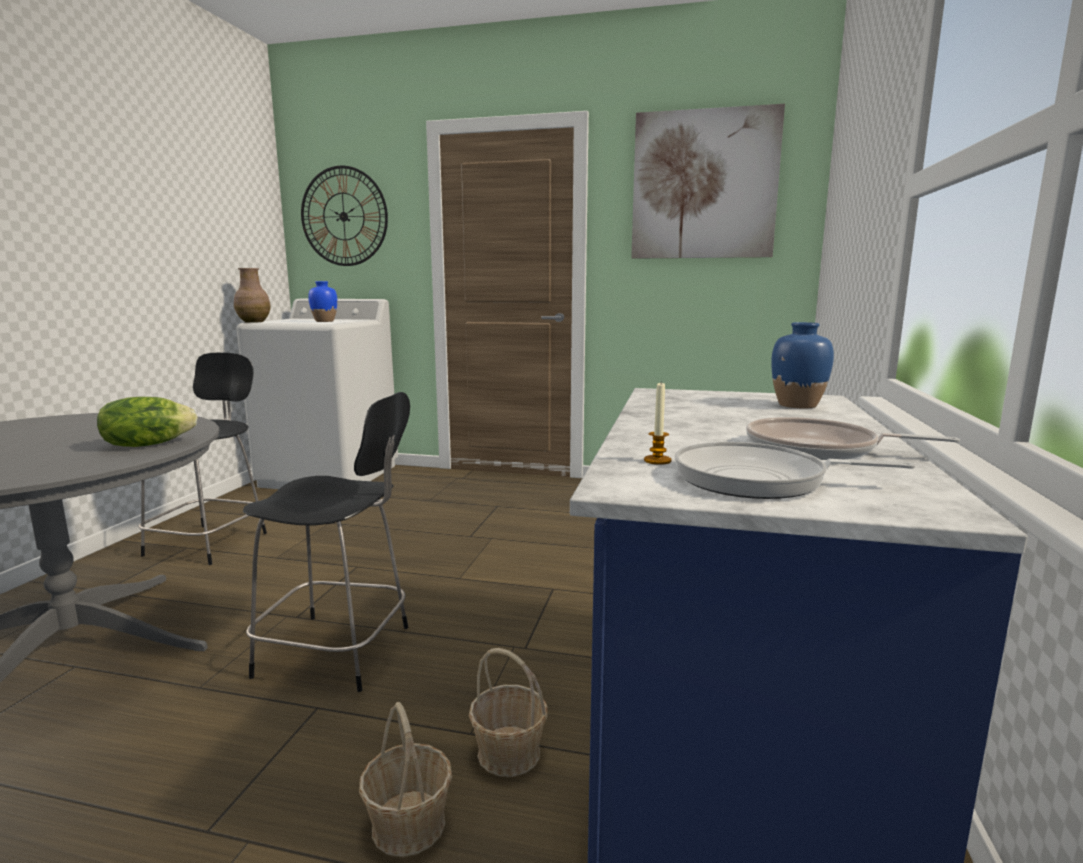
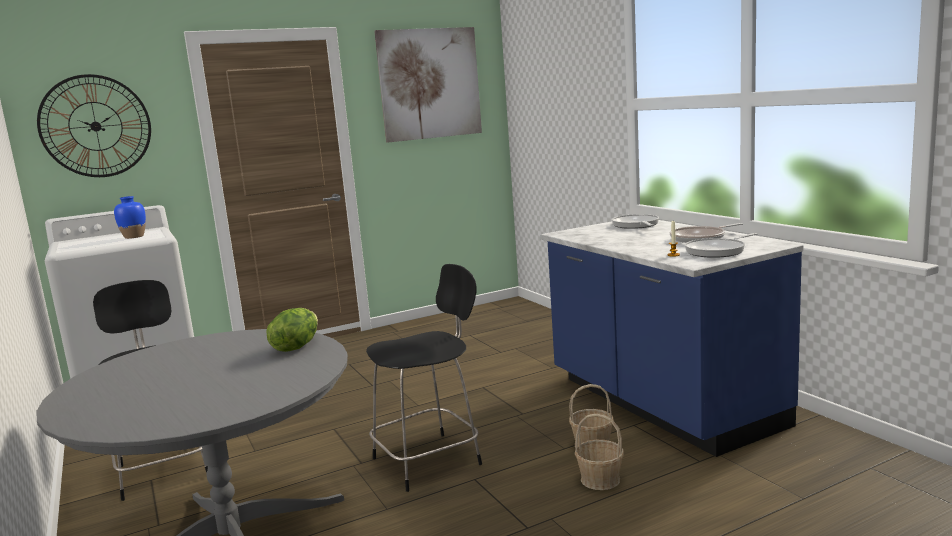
camera: 40 degrees left, 0 degrees up
brown vase [234,268,271,323] -> none
blue vase [771,322,834,409] -> frying pan [612,214,659,229]

